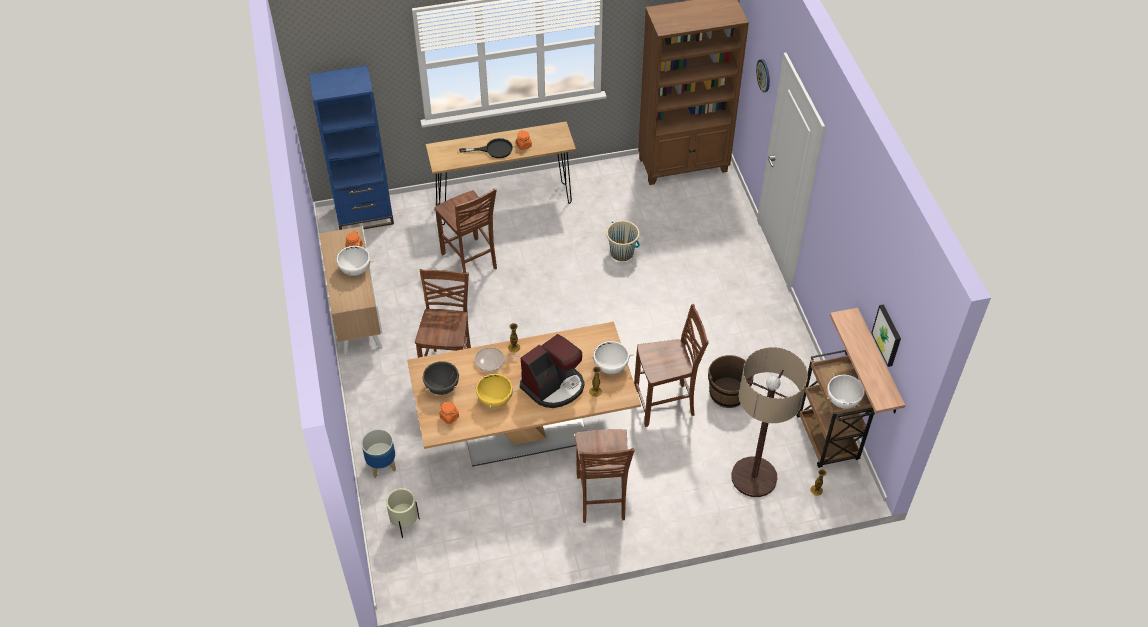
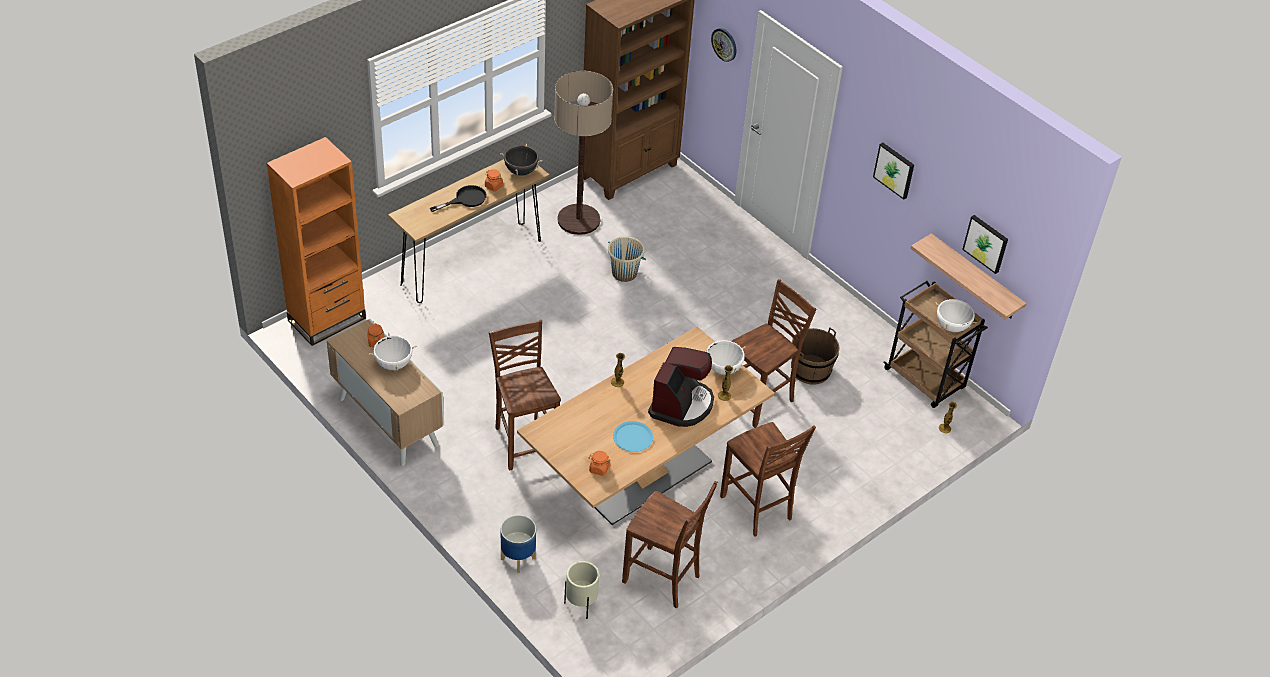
camera: 30 degrees left, 5 degrees down
blue bookcase [309,65,394,230] -> orange bookcase [267,137,366,346]
black cooking pot [423,361,459,395] -> black cooking pot moved to [500,144,542,176]
brown chair [435,188,497,273] -> brown chair moved to [622,481,718,608]
yellow cooking pot [472,371,517,409] -> blue plate [613,421,653,452]
frying pan [475,347,520,372] -> none
floor lamp [731,347,808,497] -> floor lamp moved to [554,71,613,235]
none -> picture [873,143,914,200]

